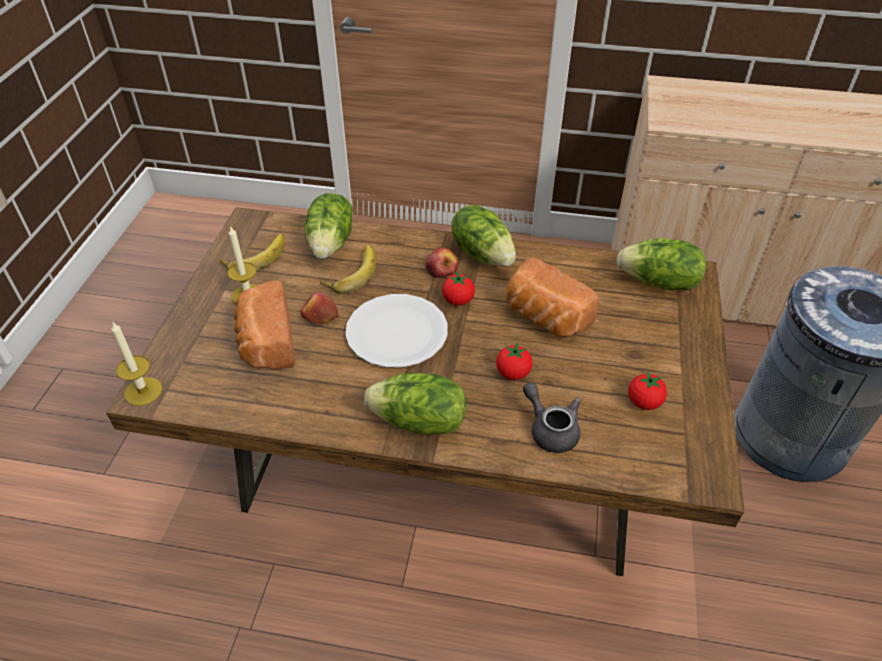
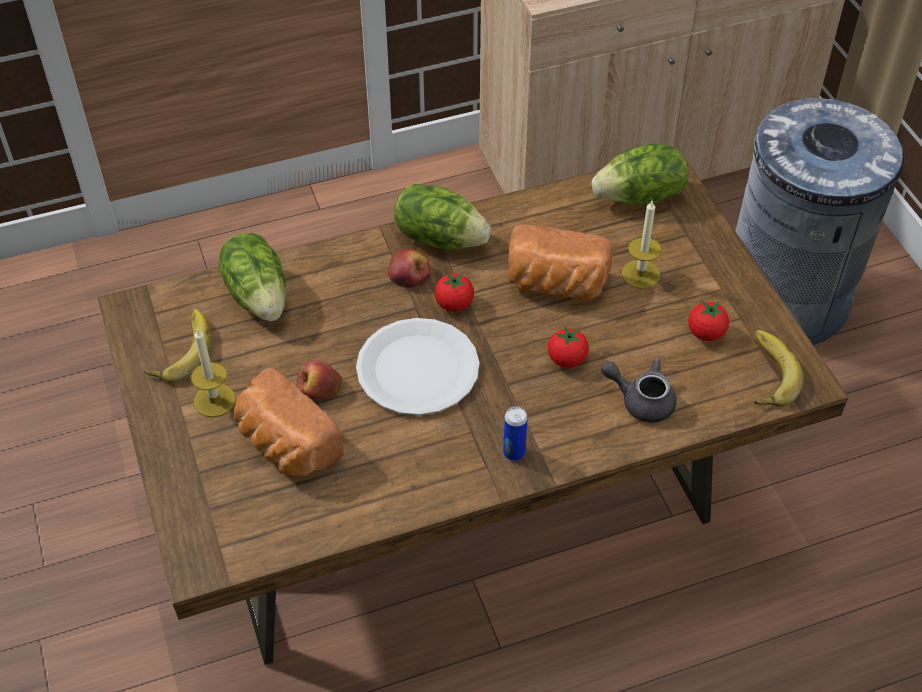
camera: 30 degrees left, 5 degrees up
candle [111,322,163,406] -> candle moved to [622,199,662,289]
banana [320,245,376,294] -> banana moved to [754,330,803,407]
lettuce [364,373,466,435] -> can [503,407,528,461]

